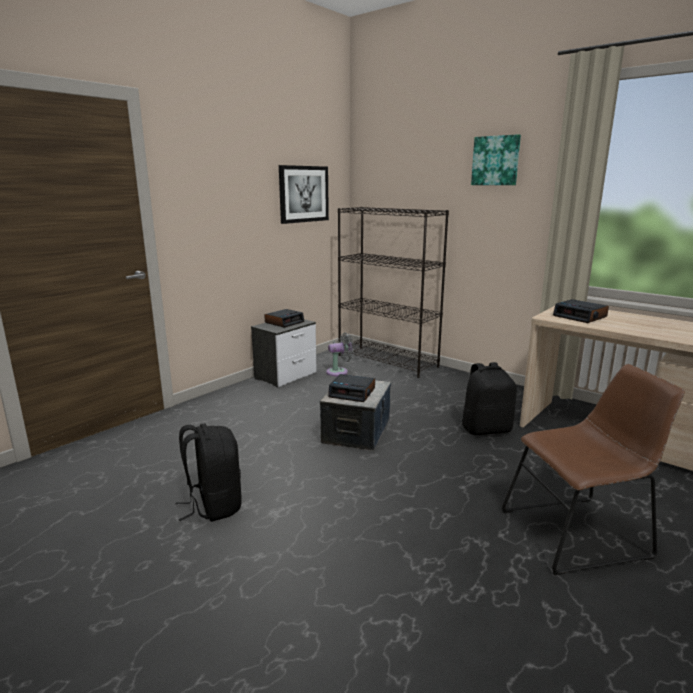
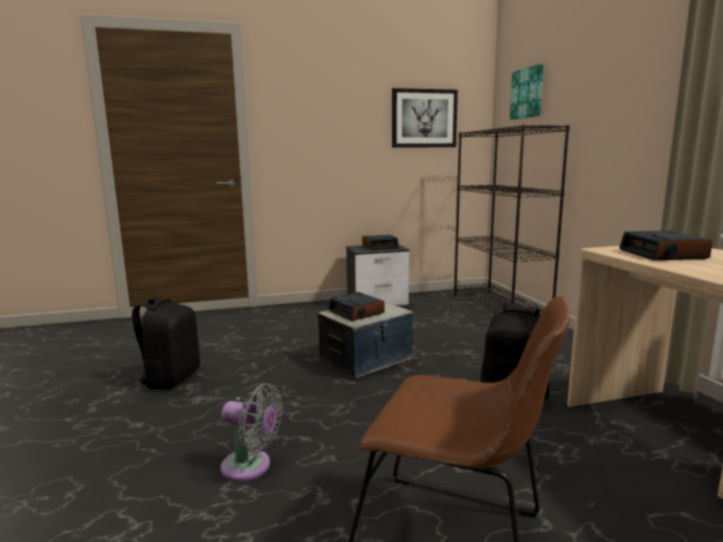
camera: 35 degrees right, 5 degrees down
grey fan [326,333,354,376] -> grey fan moved to [220,383,282,482]
picture [471,134,521,185] -> picture moved to [510,64,544,120]

